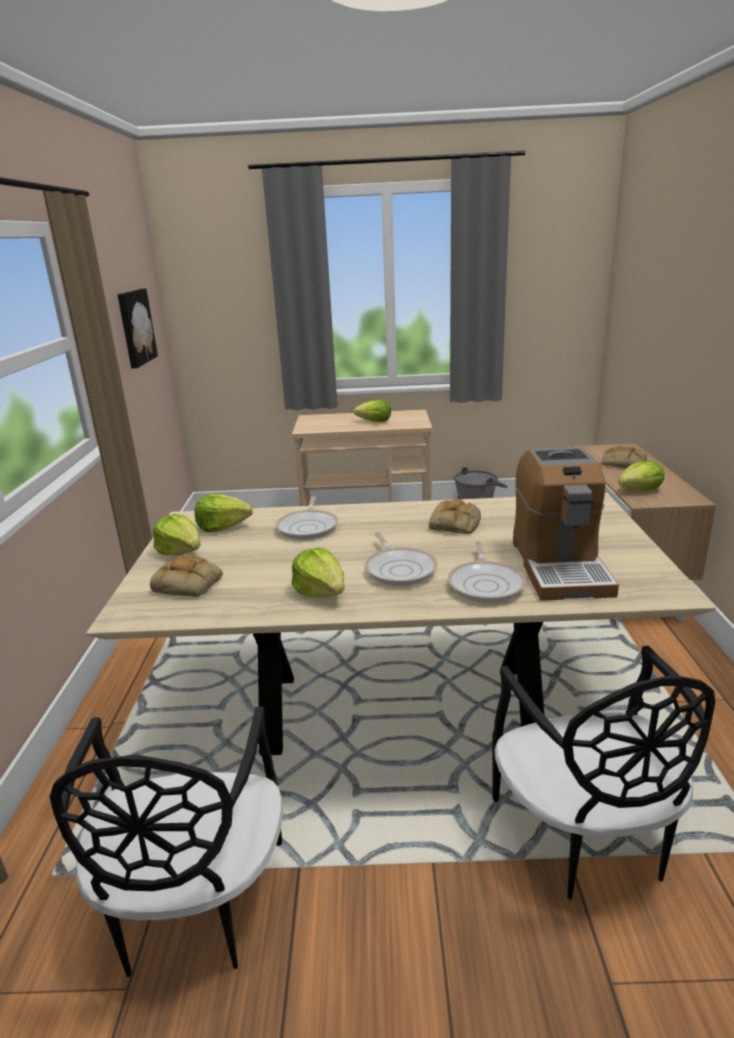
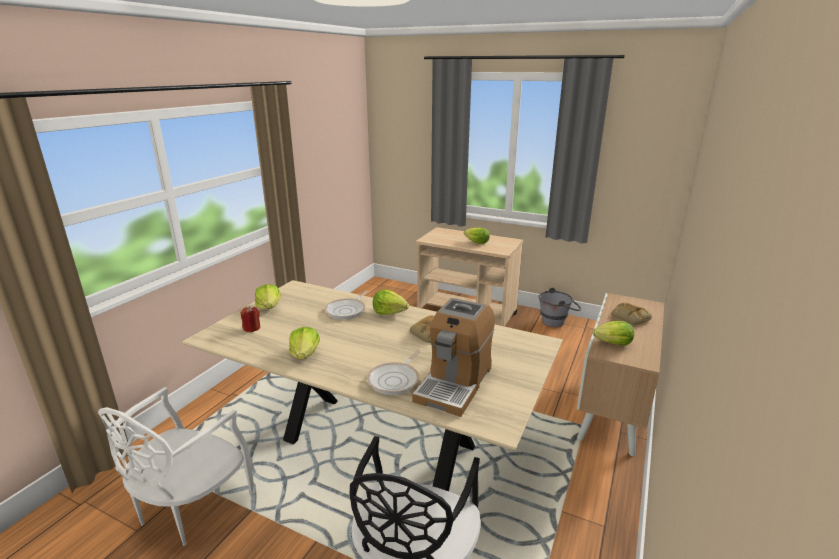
camera: 25 degrees right, 0 degrees up
black chair [50,706,283,977] -> white chair [98,387,255,546]
picture [117,288,158,368] -> none
bread [150,554,223,597] -> red candle [241,306,260,332]
lettuce [194,494,253,532] -> lettuce moved to [373,289,409,315]
frying pan [365,532,438,586] -> none

